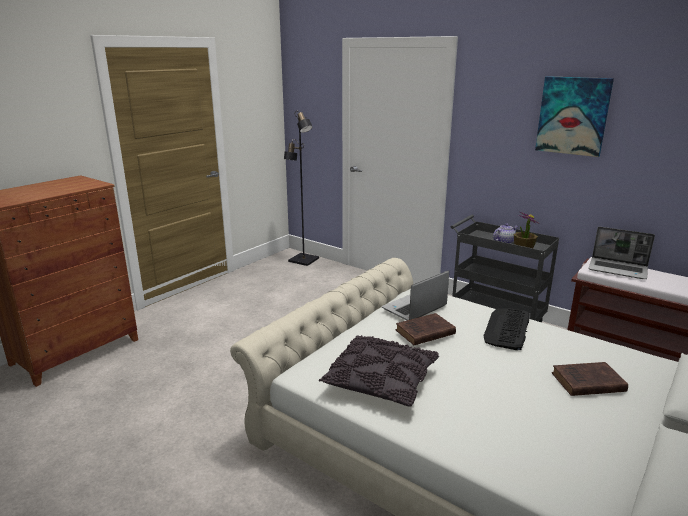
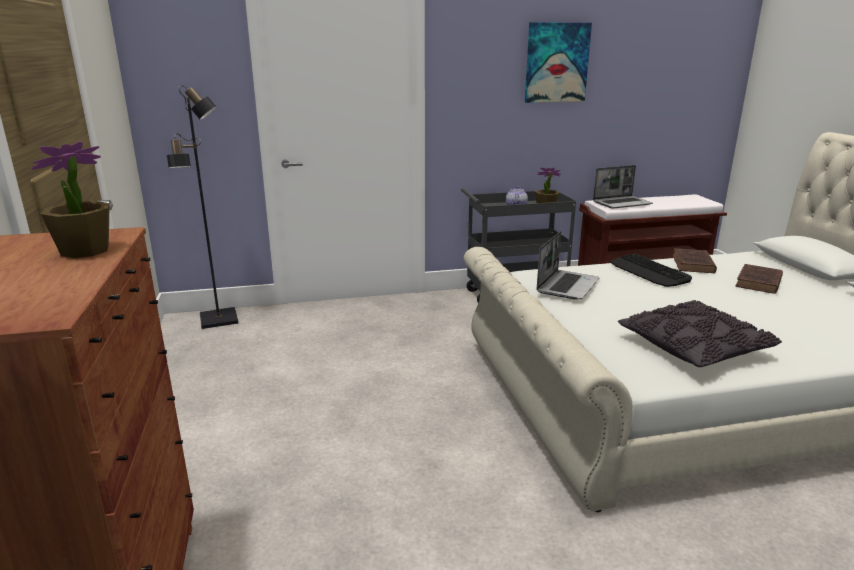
camera: 50 degrees left, 0 degrees up
laptop [382,270,449,321] -> laptop turned 150 degrees counterclockwise [536,231,600,300]
brown book [396,313,456,345] -> brown book moved to [673,248,717,273]
none -> potted plant [31,141,110,258]

